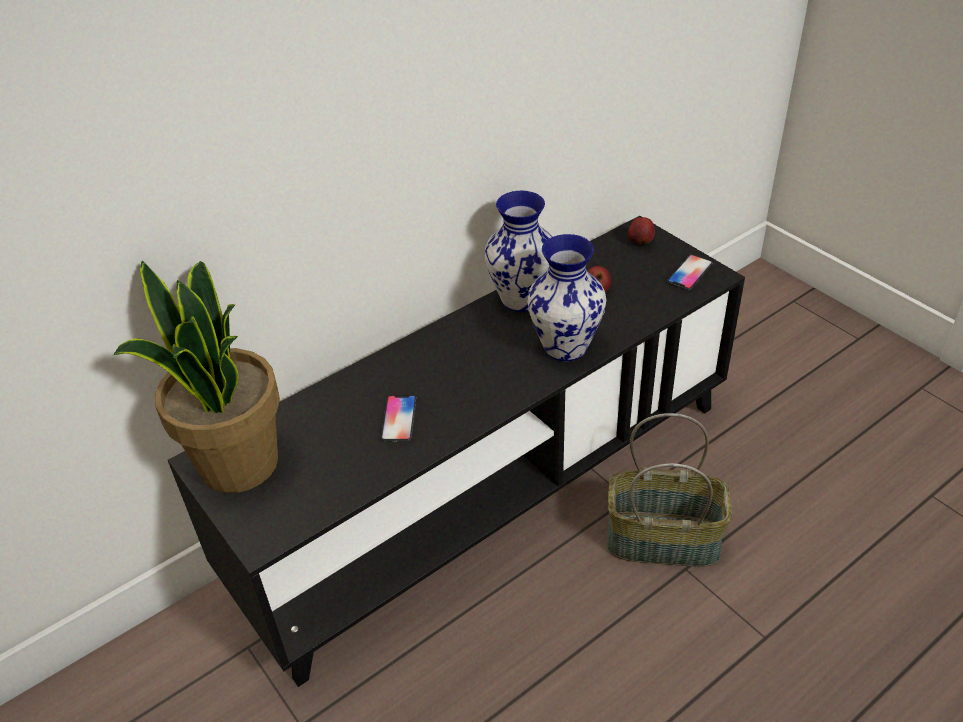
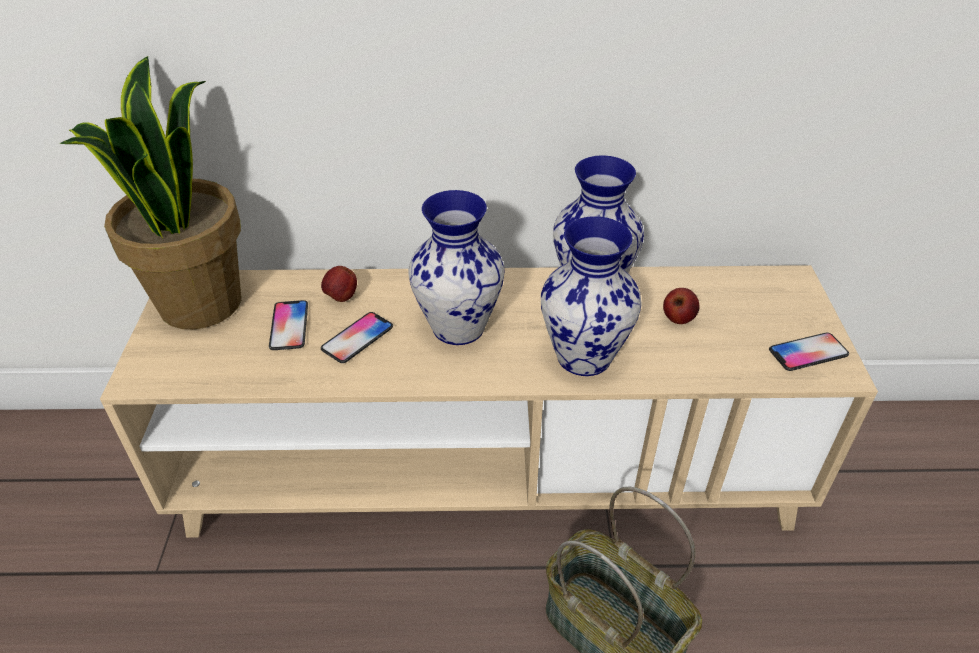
camera: 35 degrees right, 0 degrees up
black tv stand [168,216,745,687] -> beige tv stand [100,265,878,538]
apple [628,217,655,245] -> apple moved to [321,266,357,302]
none -> phone [269,300,308,350]
none -> vase [408,190,505,345]

